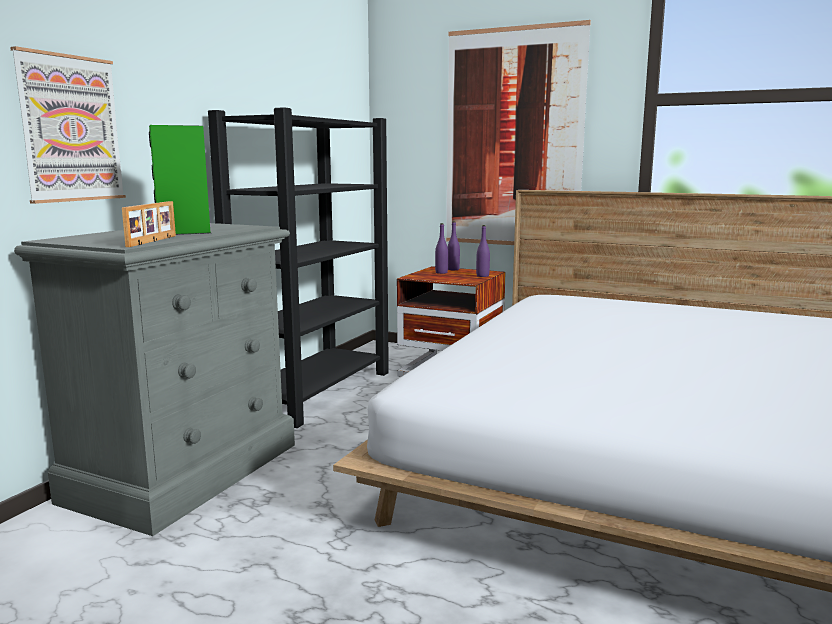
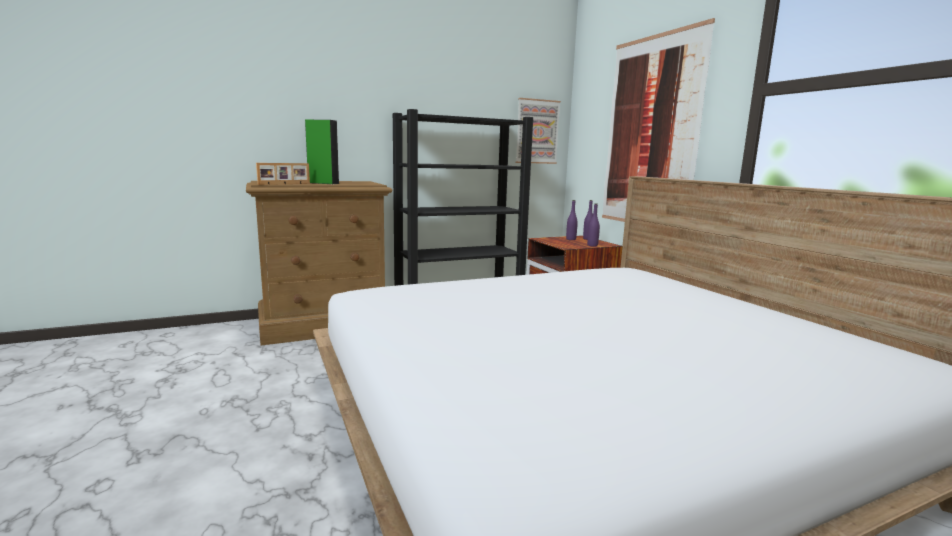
camera: 40 degrees right, 0 degrees up
picture [10,46,126,204] -> picture moved to [516,98,561,164]
grey dresser [14,223,295,536] -> brown dresser [246,181,392,345]

